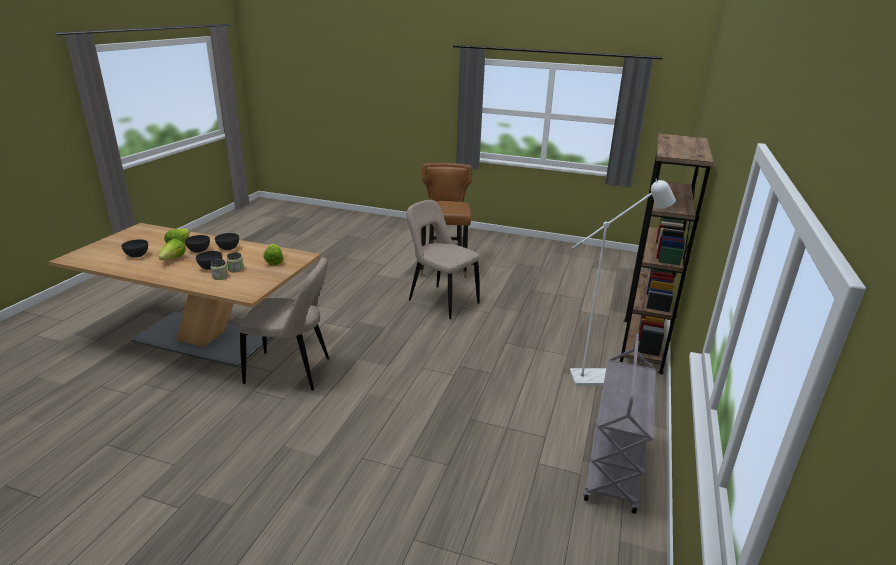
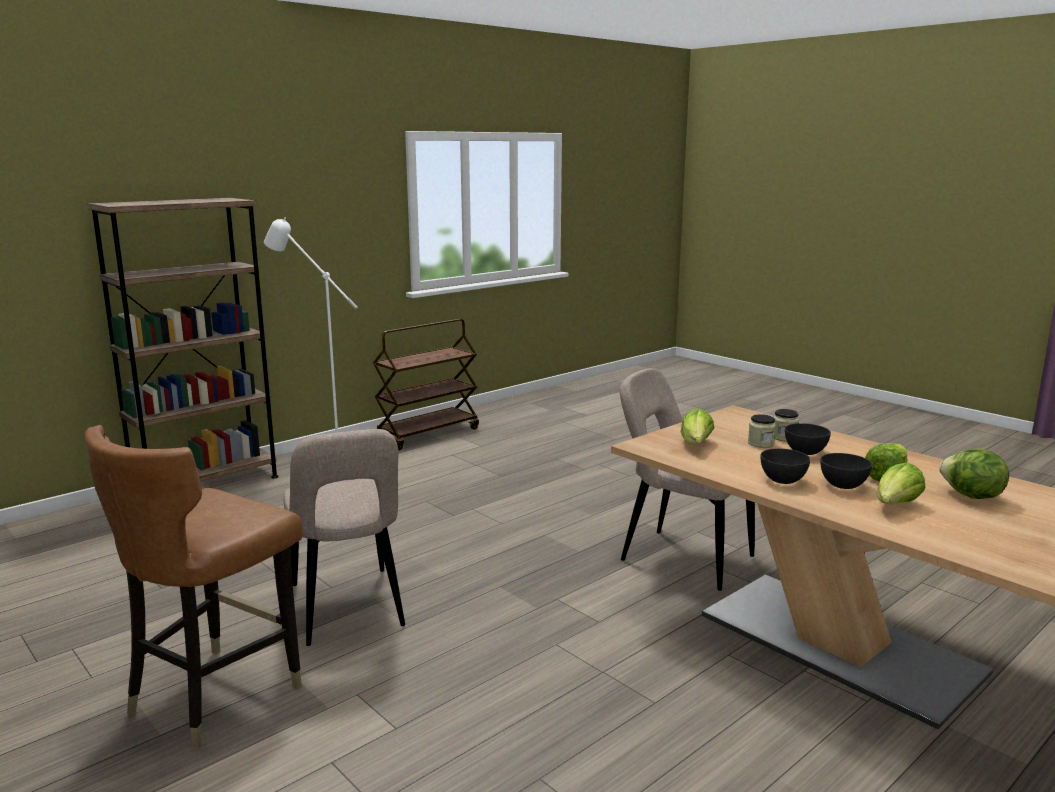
camera: 150 degrees left, 10 degrees down
grey bowl [121,239,148,258] -> lettuce [939,448,1009,499]
grey cart [583,334,655,514] -> brown cart [373,319,479,450]

